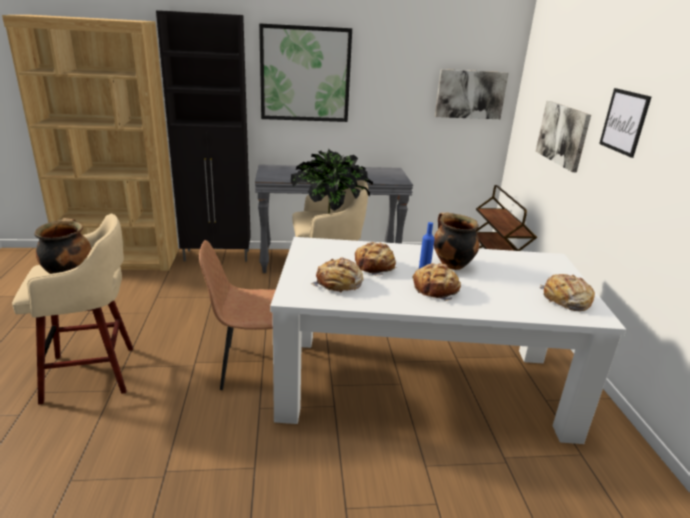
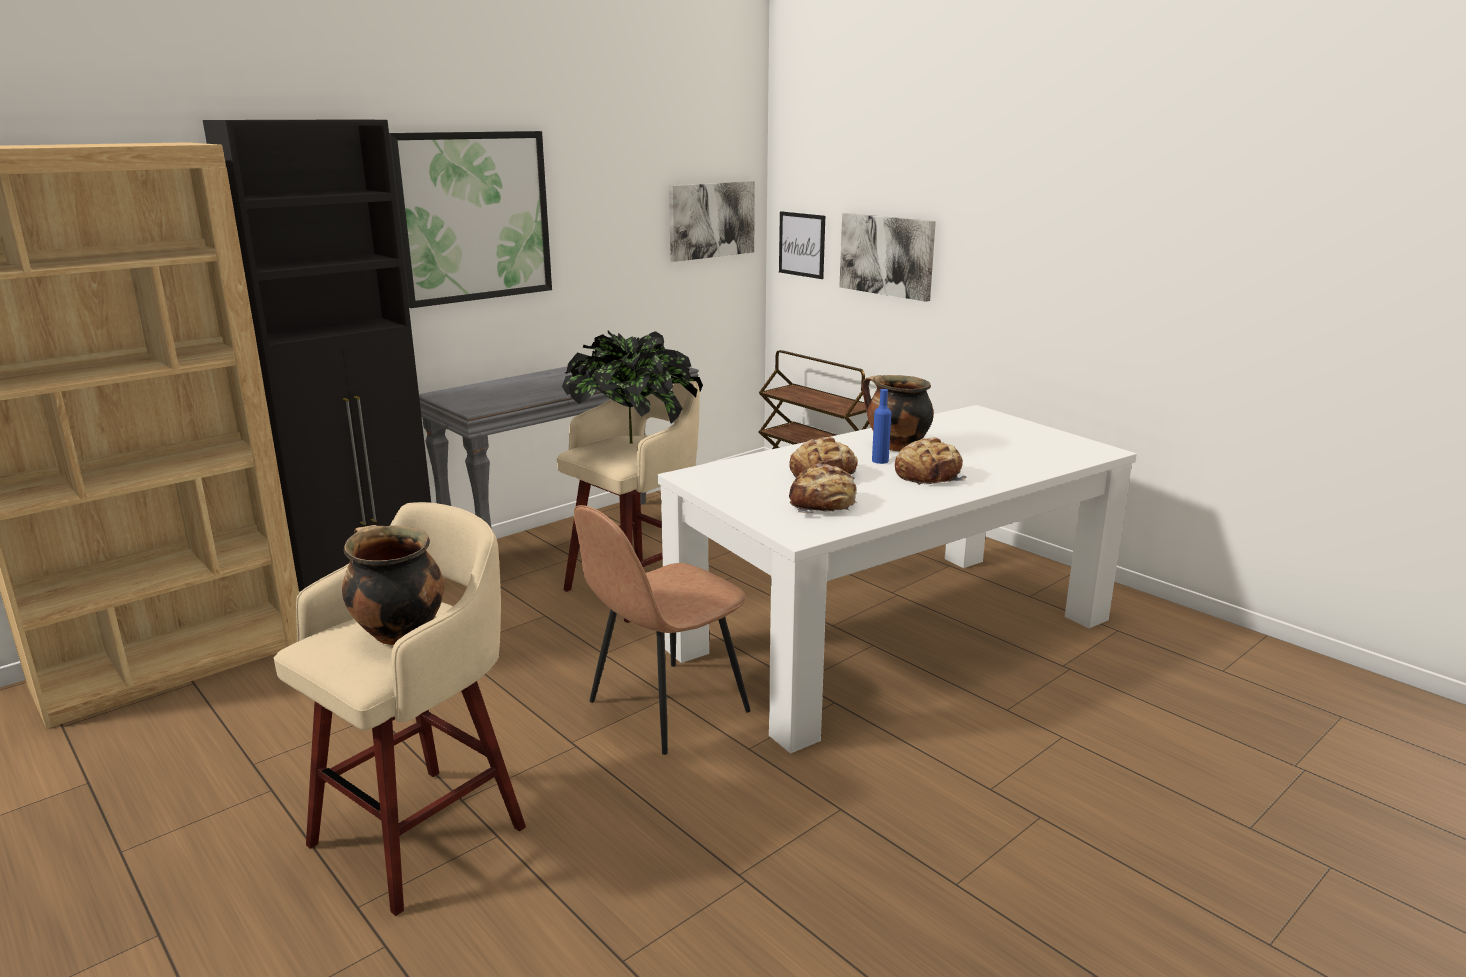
camera: 35 degrees left, 5 degrees down
bread [540,274,595,311] -> none
picture [599,88,651,158] -> picture moved to [779,211,825,279]

